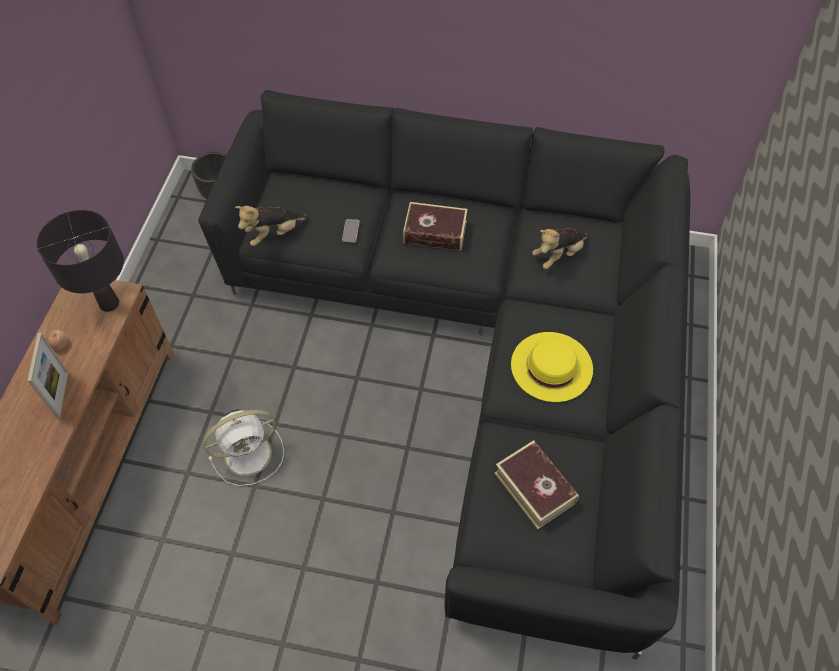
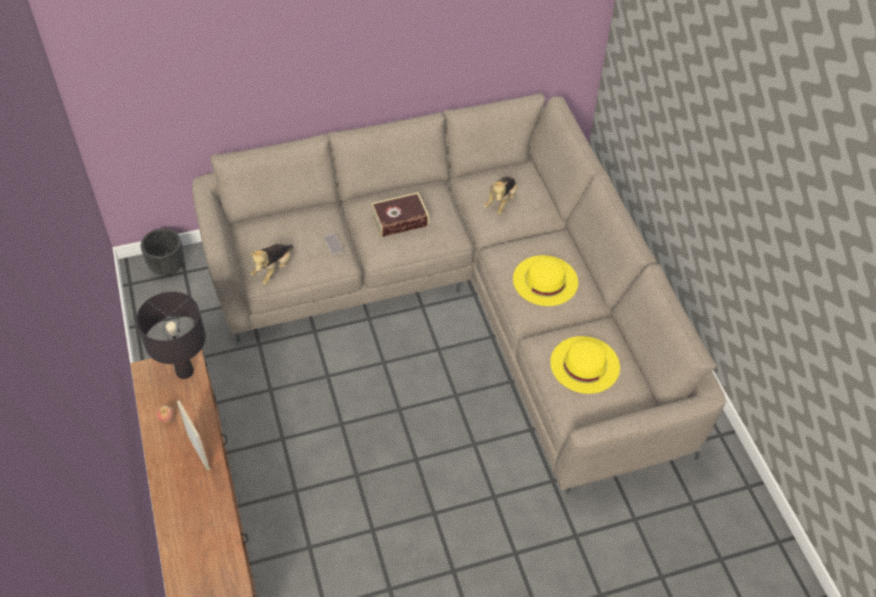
camera: 30 degrees left, 5 degrees down
black sofa [198,90,690,660] -> beige sofa [192,93,726,494]
white fan [203,409,284,486] -> none
book [494,440,579,529] -> yellow hat [550,336,620,394]

